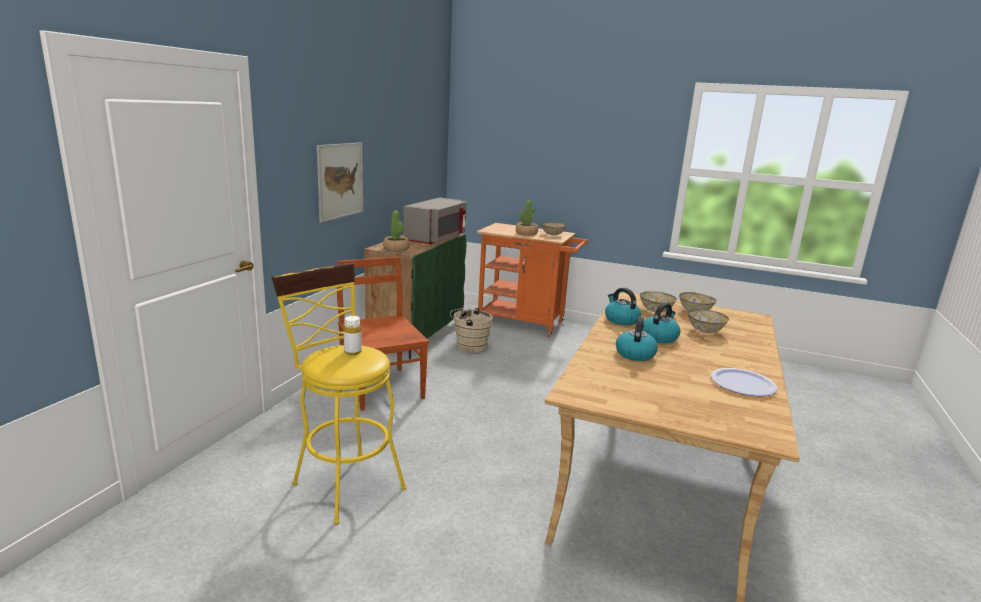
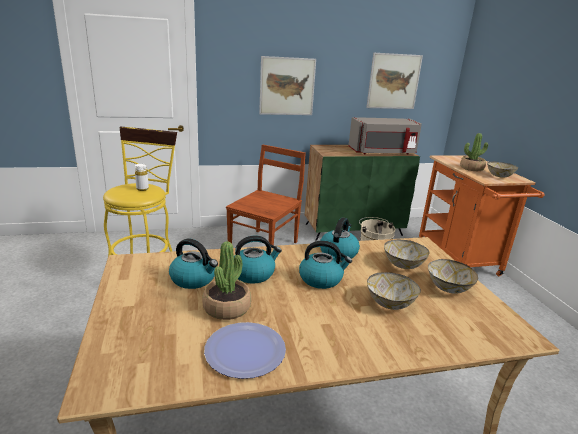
camera: 55 degrees right, 5 degrees up
potted plant [383,211,409,252] -> potted plant moved to [202,241,252,320]
none -> kettle [169,239,218,289]
none -> picture [366,52,423,109]

